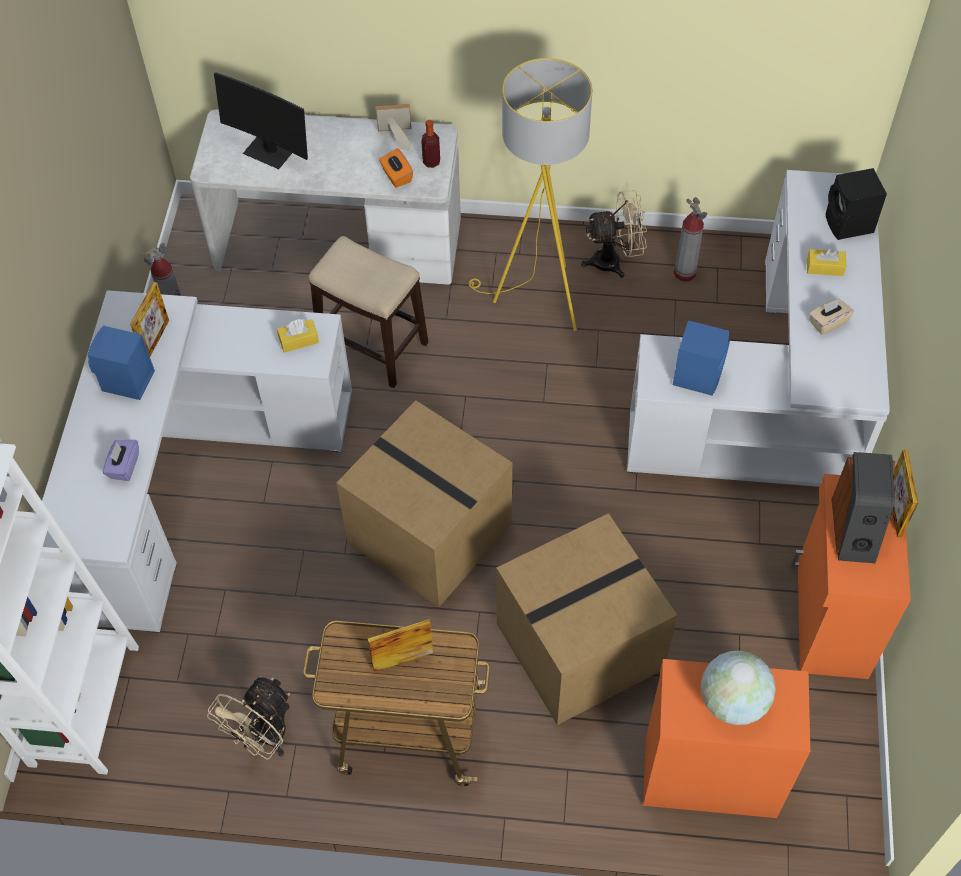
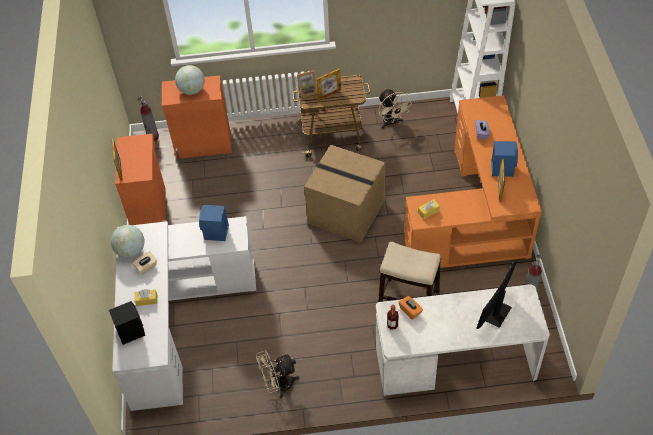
camera: 170 degrees right, 5 degrees down
white desk [42,290,352,633] -> orange desk [404,95,542,268]
beige fan [207,676,290,759] -> beige fan turned 135 degrees clockwise [378,89,412,129]
monitor [214,72,308,169] -> monitor turned 75 degrees counterclockwise [477,260,517,329]
picture frame [375,104,411,151] -> picture frame moved to [297,70,317,98]
yellow floor lamp [469,58,592,331] -> none
cardboard box [496,513,677,725] -> none
fire extinguisher [674,197,707,282] -> fire extinguisher moved to [138,95,159,141]
speaker [832,452,895,563] -> none
none -> globe [111,225,145,258]

